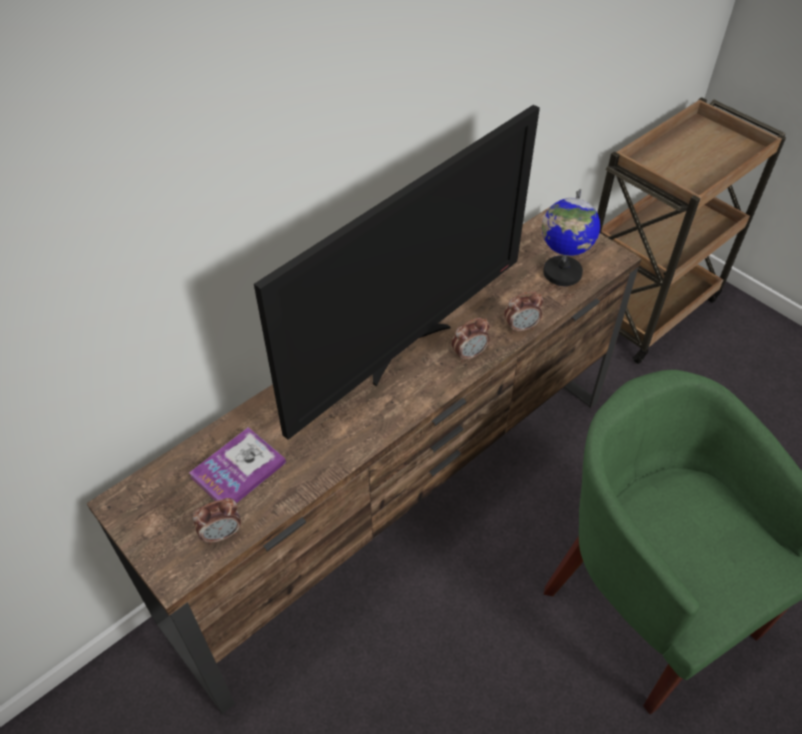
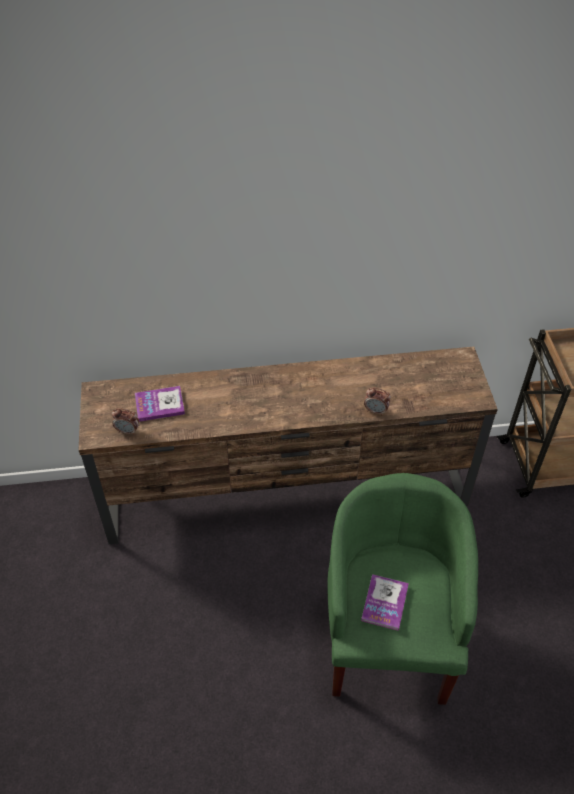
camera: 35 degrees right, 0 degrees up
television [254,105,540,440] -> none
alarm clock [452,318,490,362] -> none
globe [542,189,600,286] -> none
none -> book [361,574,409,631]

